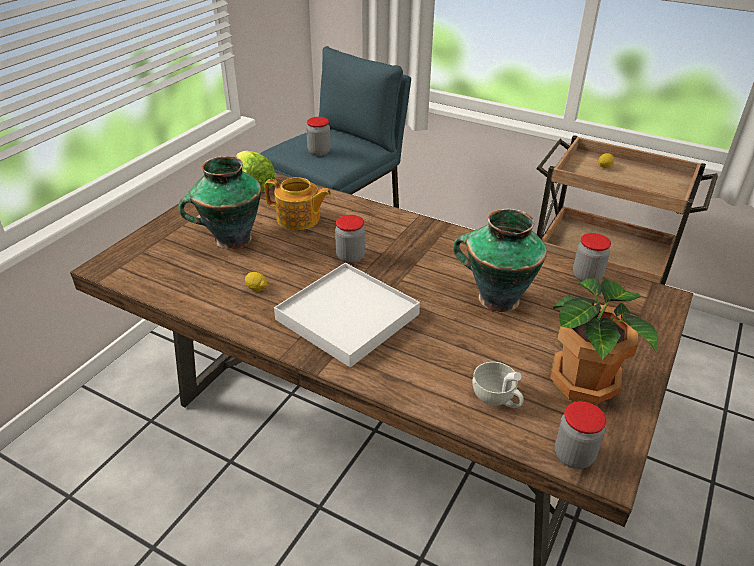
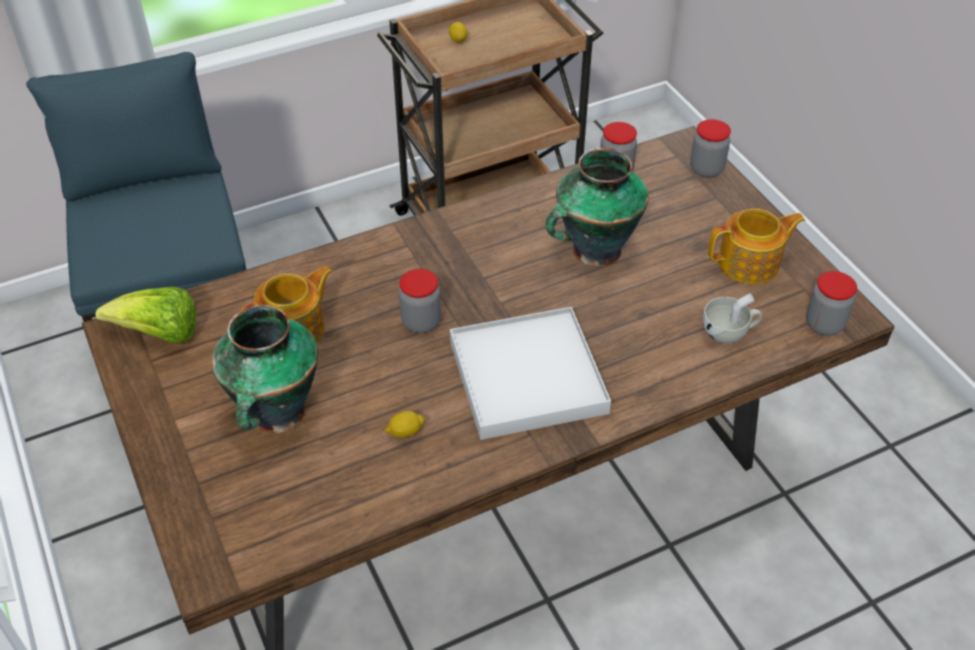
camera: 55 degrees left, 10 degrees up
jar [306,117,331,156] -> jar moved to [690,119,731,178]
potted plant [550,278,659,405] -> teapot [708,208,805,284]

